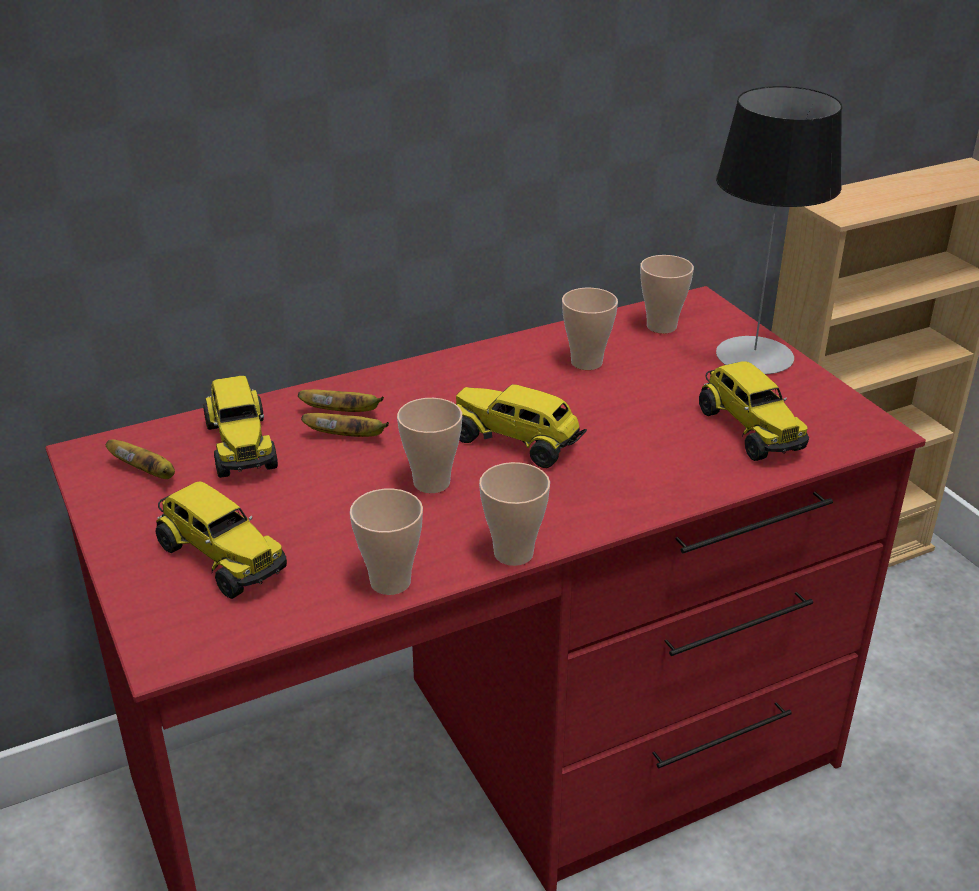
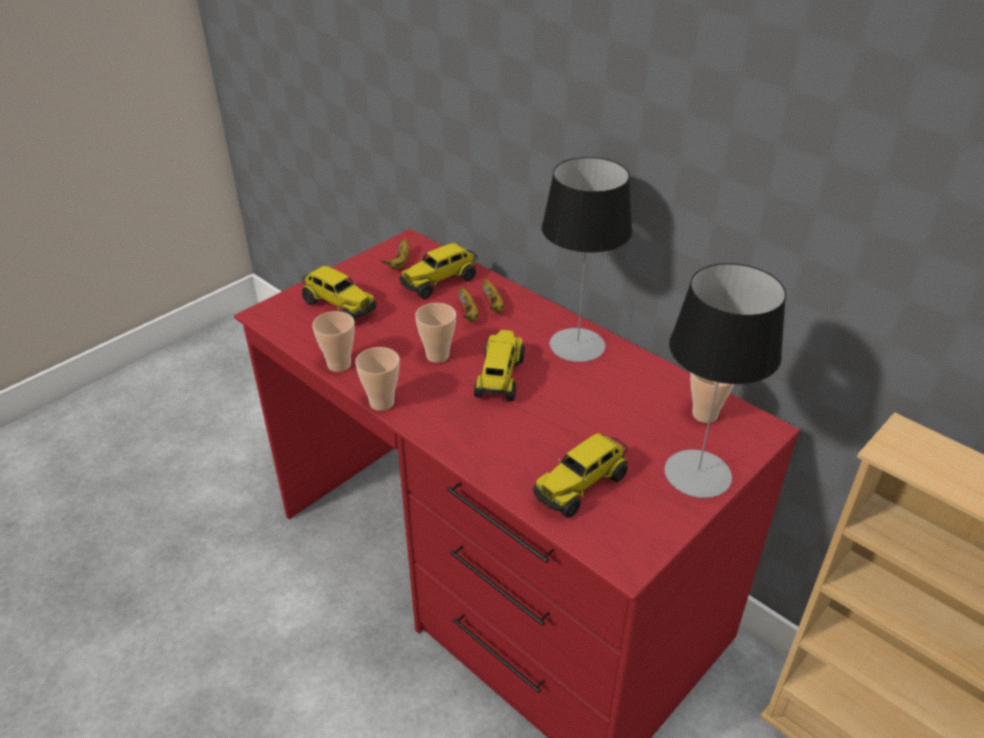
camera: 70 degrees right, 5 degrees up
toy truck [156,481,287,599] -> toy truck turned 75 degrees counterclockwise [302,266,376,322]
cup [562,288,618,370] -> none
none -> table lamp [542,157,633,362]

